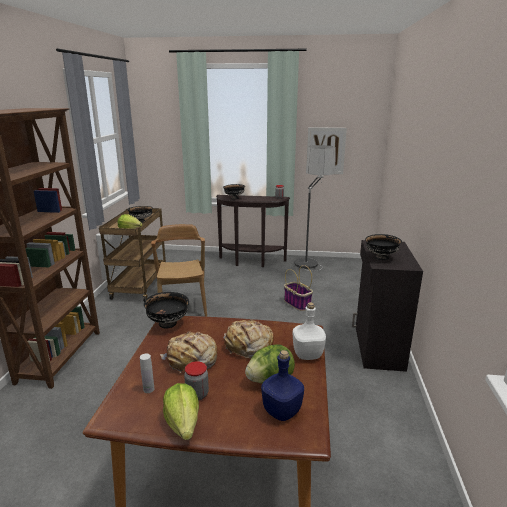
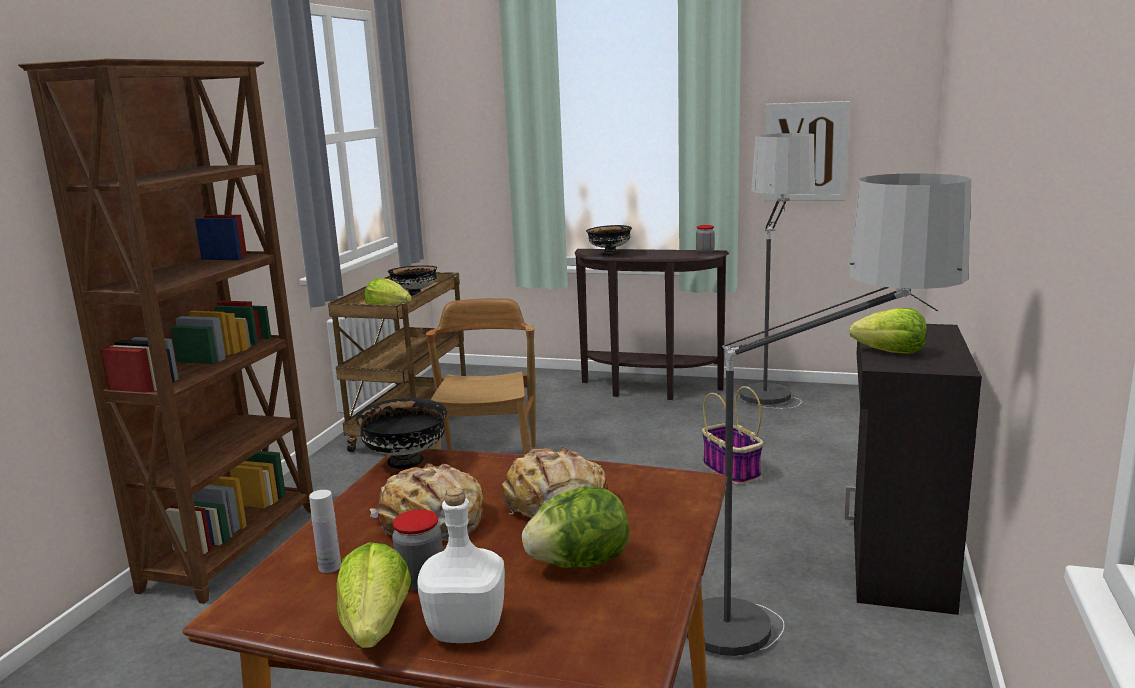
camera: 10 degrees right, 5 degrees down
blue bottle [261,350,304,421] -> none
white bottle [292,302,326,360] -> white bottle moved to [417,488,505,643]
black bowl [365,234,402,260] -> lettuce [850,308,927,354]
none -> floor lamp [687,173,971,658]

